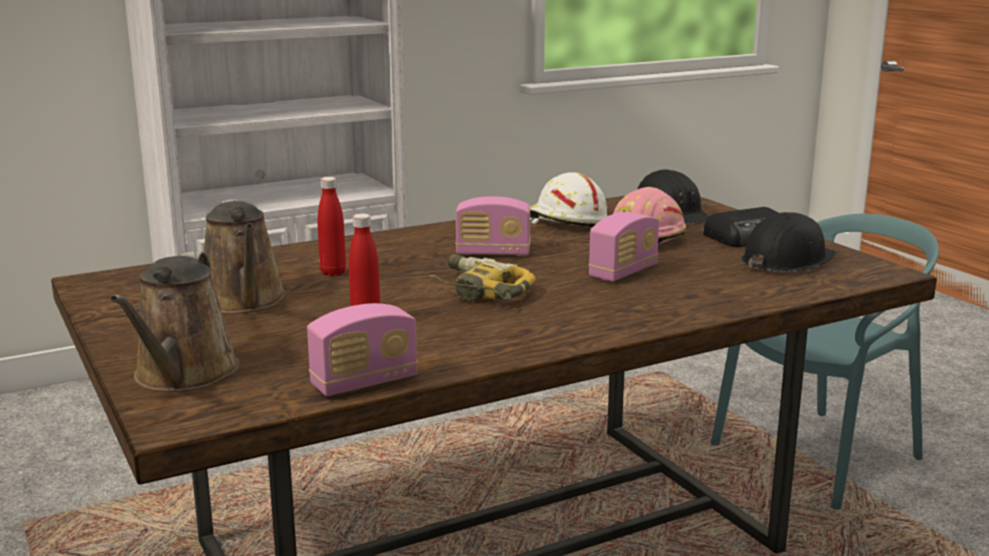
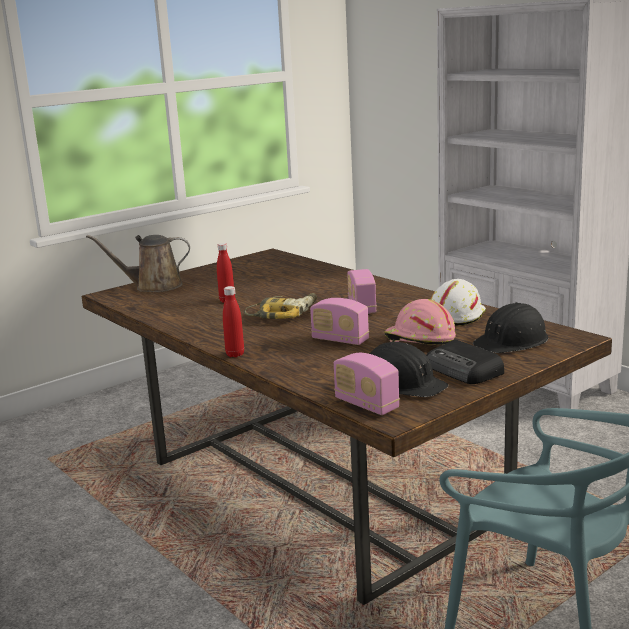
camera: 80 degrees right, 0 degrees up
brown watering can [204,199,286,313] -> none
radio [307,303,418,396] -> radio moved to [334,353,400,415]
red bottle [317,177,346,276] -> red bottle moved to [223,286,244,357]

